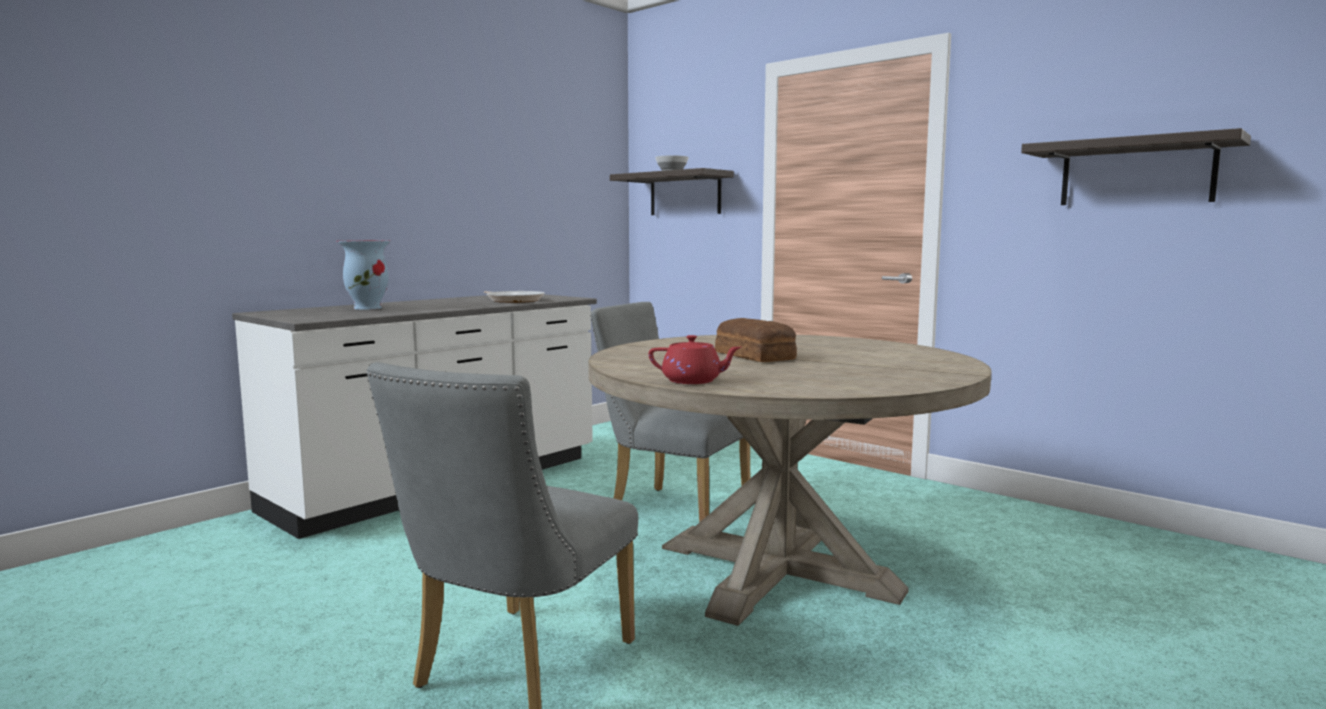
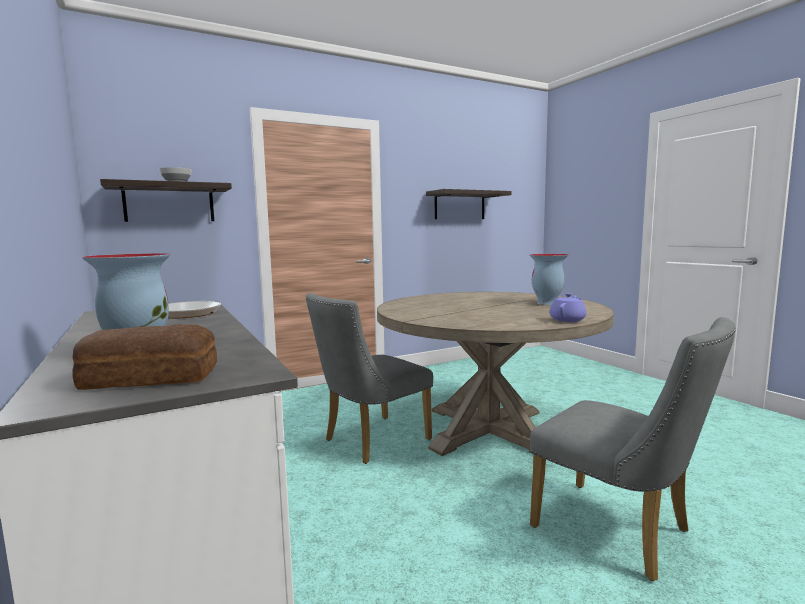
camera: 70 degrees left, 0 degrees up
red teapot [648,335,741,384] -> purple teapot [550,293,586,322]
bread [715,318,797,362] -> bread moved to [72,324,217,390]
none -> vase [530,254,568,305]

